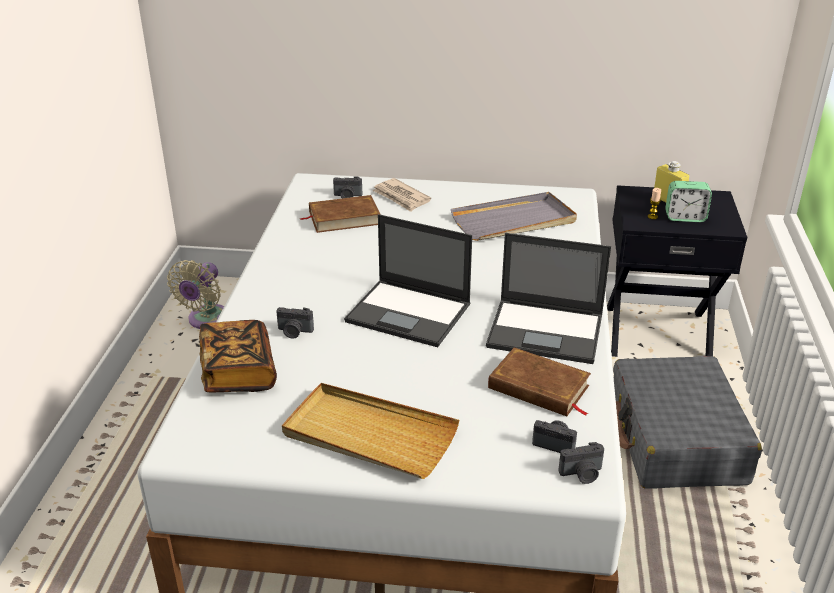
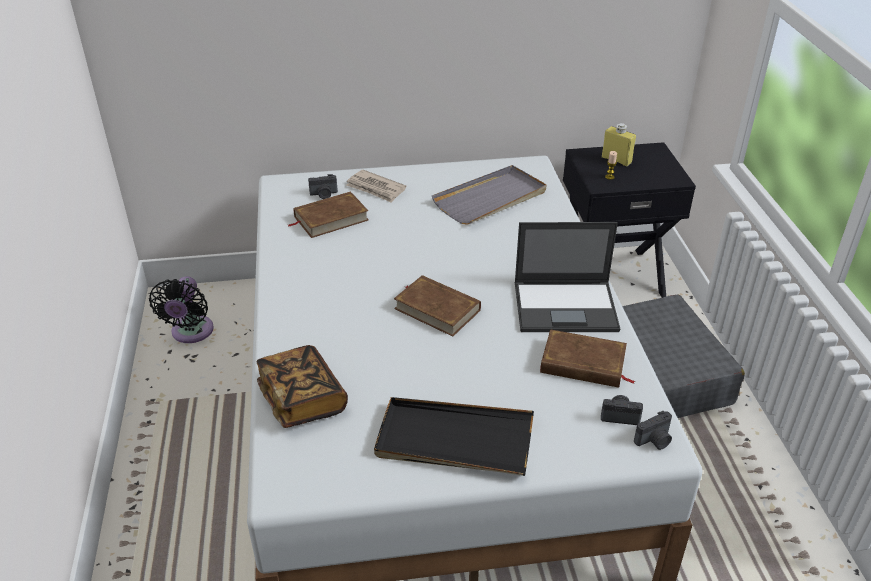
camera: 15 degrees left, 5 degrees up
beige fan [167,260,224,329] -> black fan [149,276,214,343]
camera [276,307,314,339] -> none
beige tray [282,383,459,479] -> black tray [374,397,534,476]
laptop [344,214,472,347] -> brown book [394,275,481,336]
alarm clock [665,181,712,222] -> none

